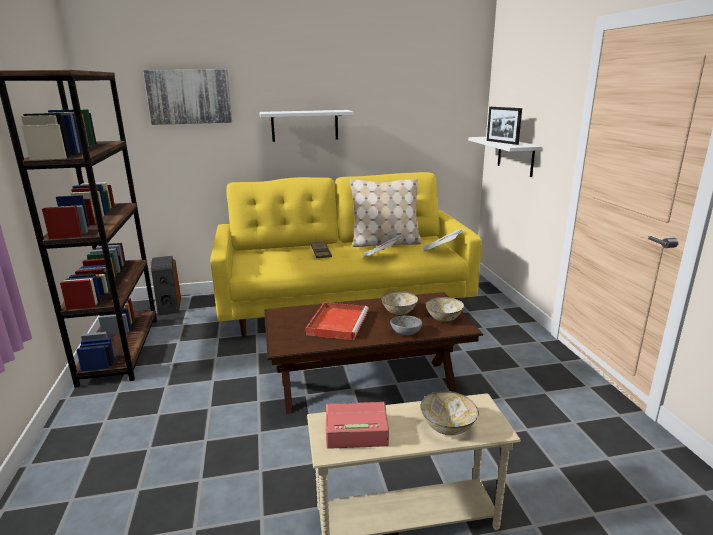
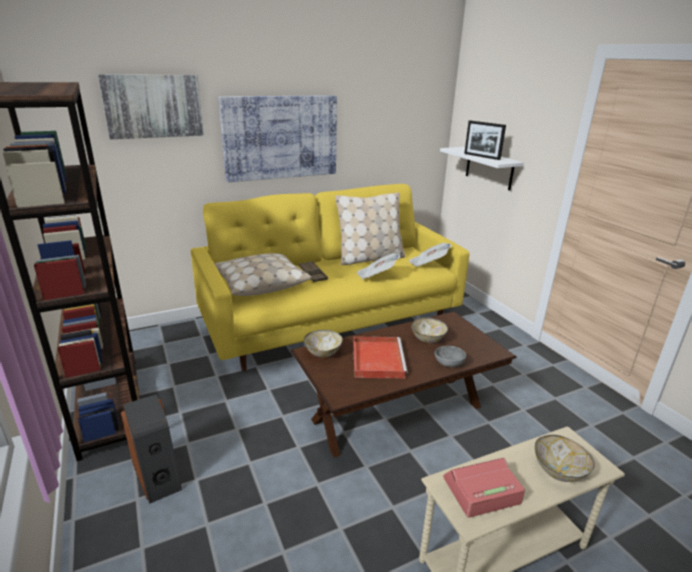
camera: 15 degrees left, 5 degrees up
speaker [150,256,181,316] -> speaker moved to [121,394,182,504]
white shelf [259,110,354,142] -> picture [219,95,337,182]
bowl [425,297,464,322] -> bowl moved to [304,330,343,357]
none -> beige pillow [214,253,312,296]

